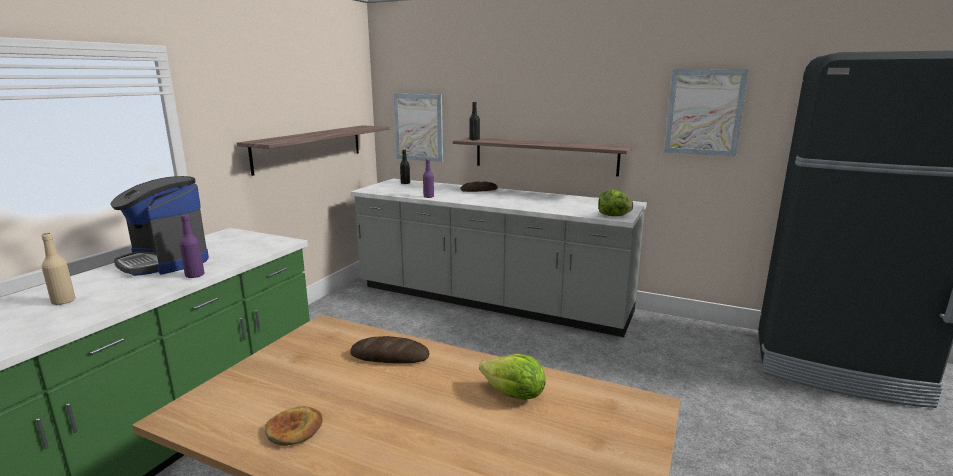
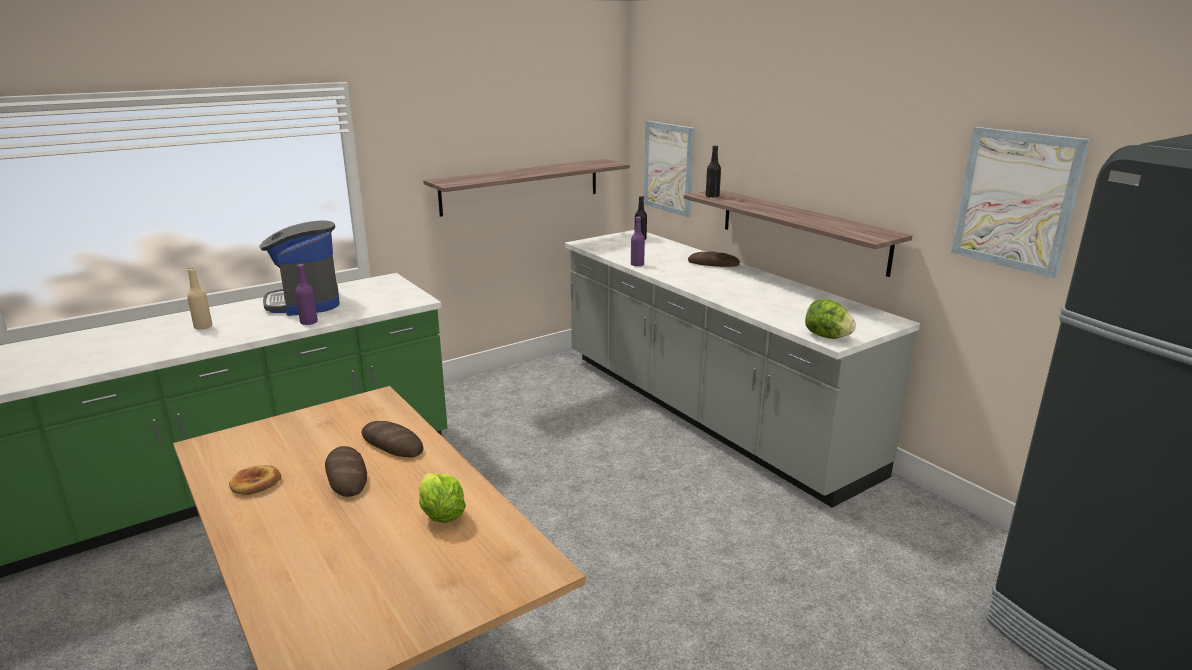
camera: 30 degrees right, 5 degrees up
none -> bread [325,446,367,497]

